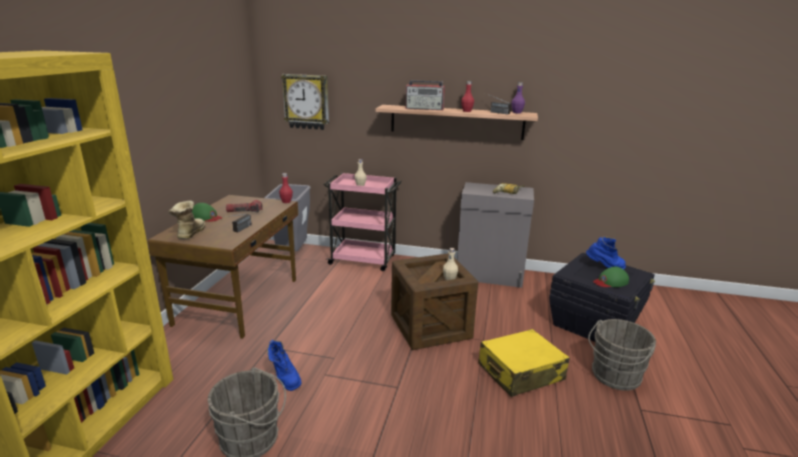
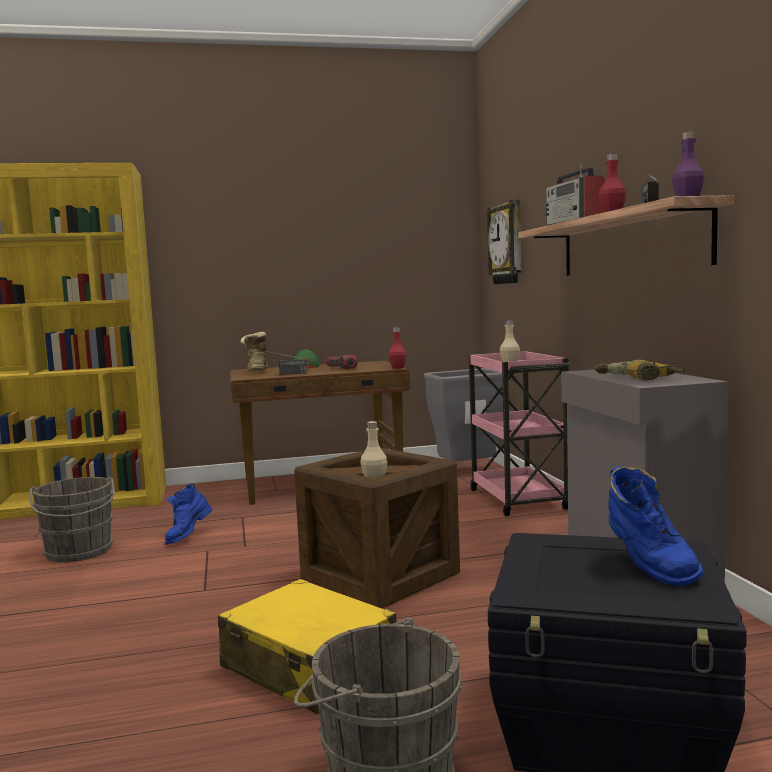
camera: 65 degrees right, 15 degrees down
boot [169,201,205,239] -> boot turned 75 degrees counterclockwise [240,332,268,370]
green cap [593,266,629,287] -> none

